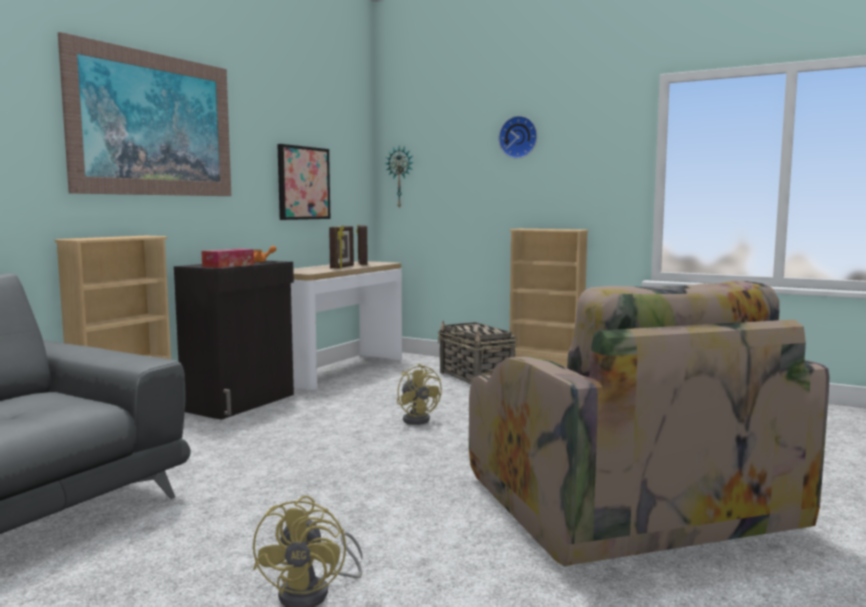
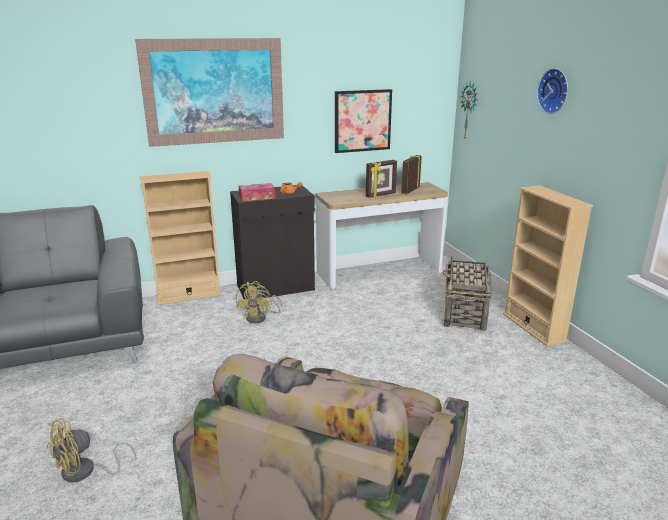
camera: 40 degrees right, 15 degrees up
yellow fan [397,364,442,425] -> yellow fan moved to [236,281,282,323]

